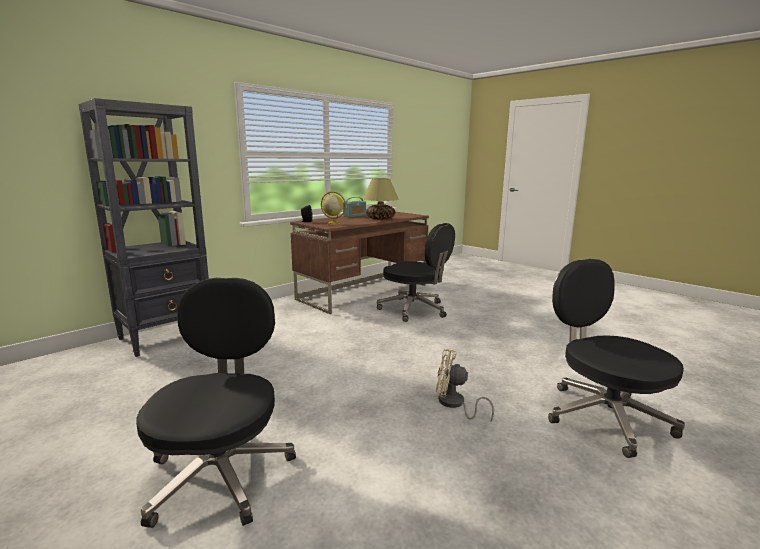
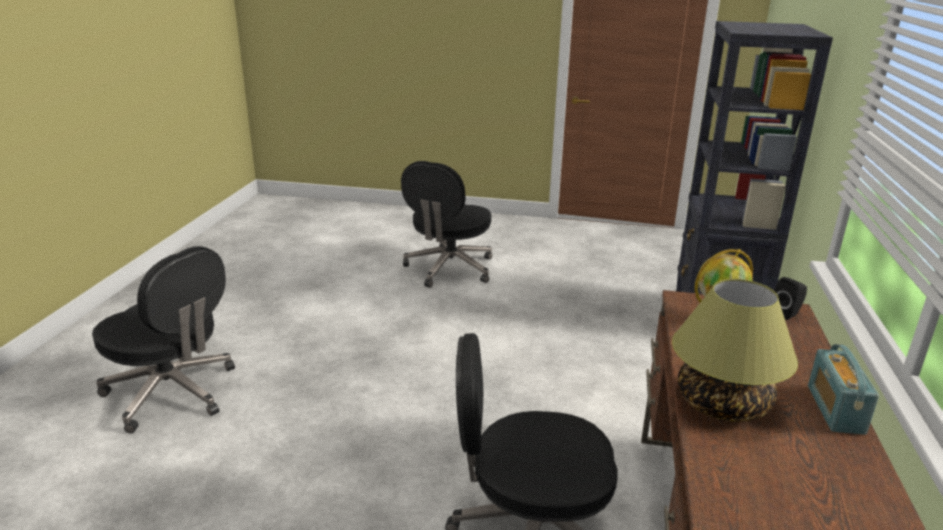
camera: 145 degrees right, 10 degrees up
black office chair [136,278,296,528] -> black office chair turned 60 degrees clockwise [401,161,492,288]
beige fan [436,349,494,421] -> none

